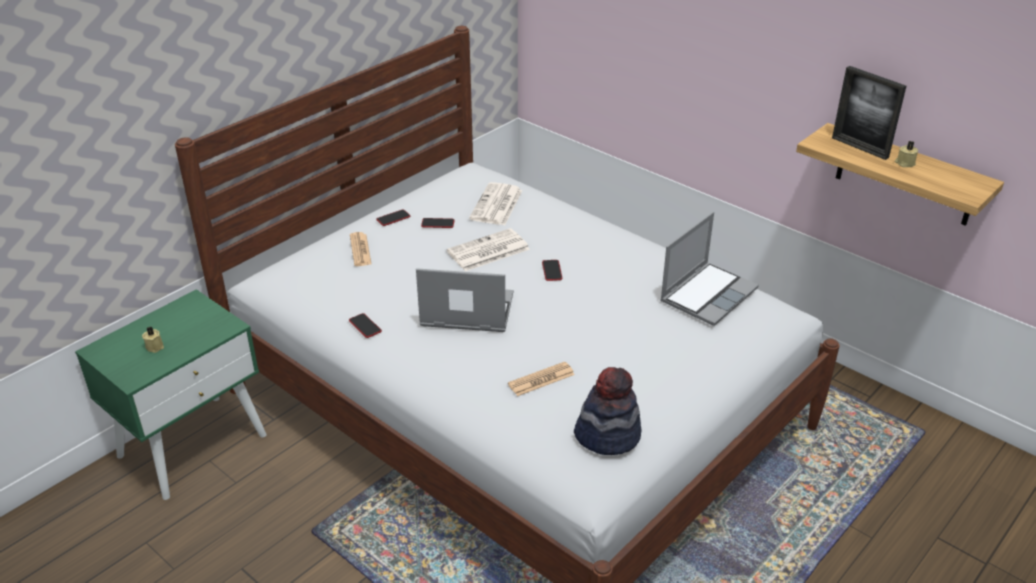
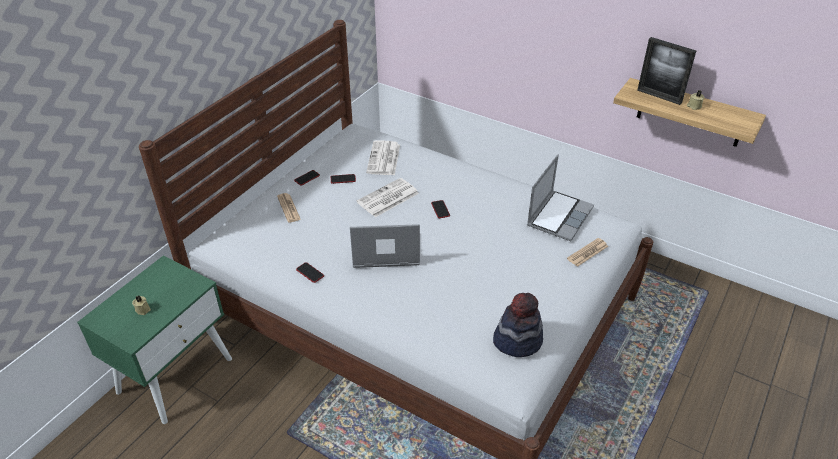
camera: 10 degrees left, 5 degrees up
newspaper [508,362,575,396] -> newspaper moved to [567,238,608,267]

